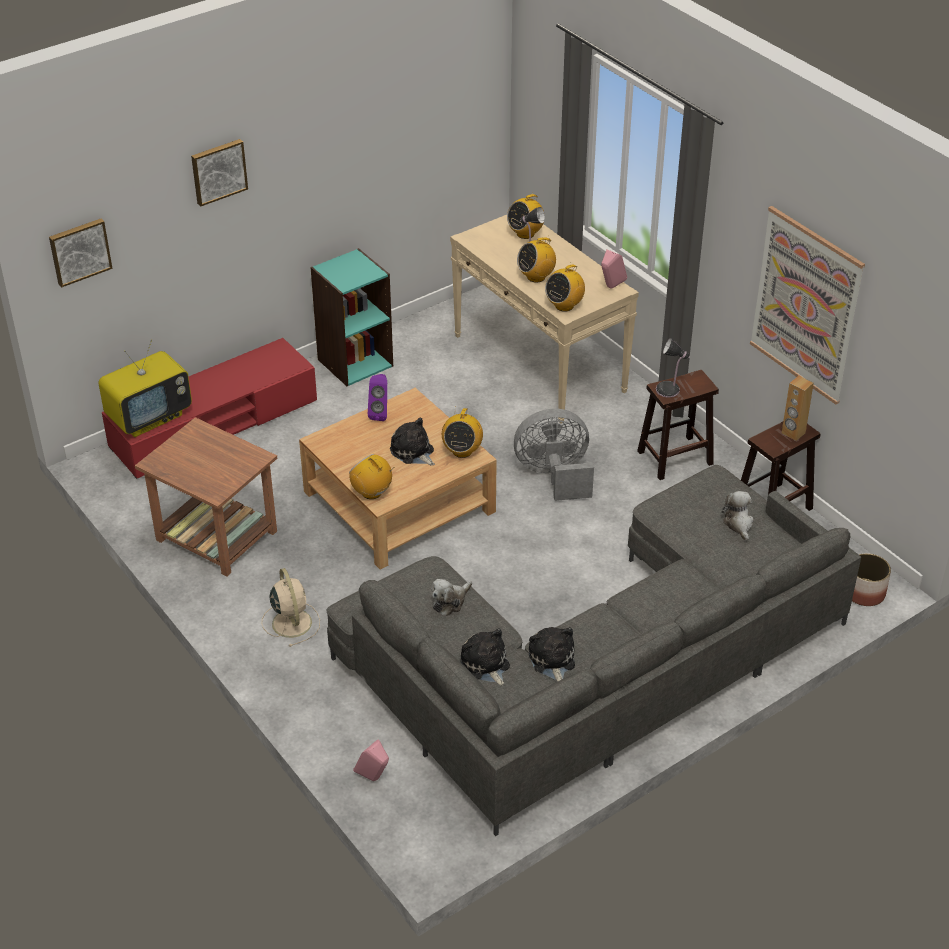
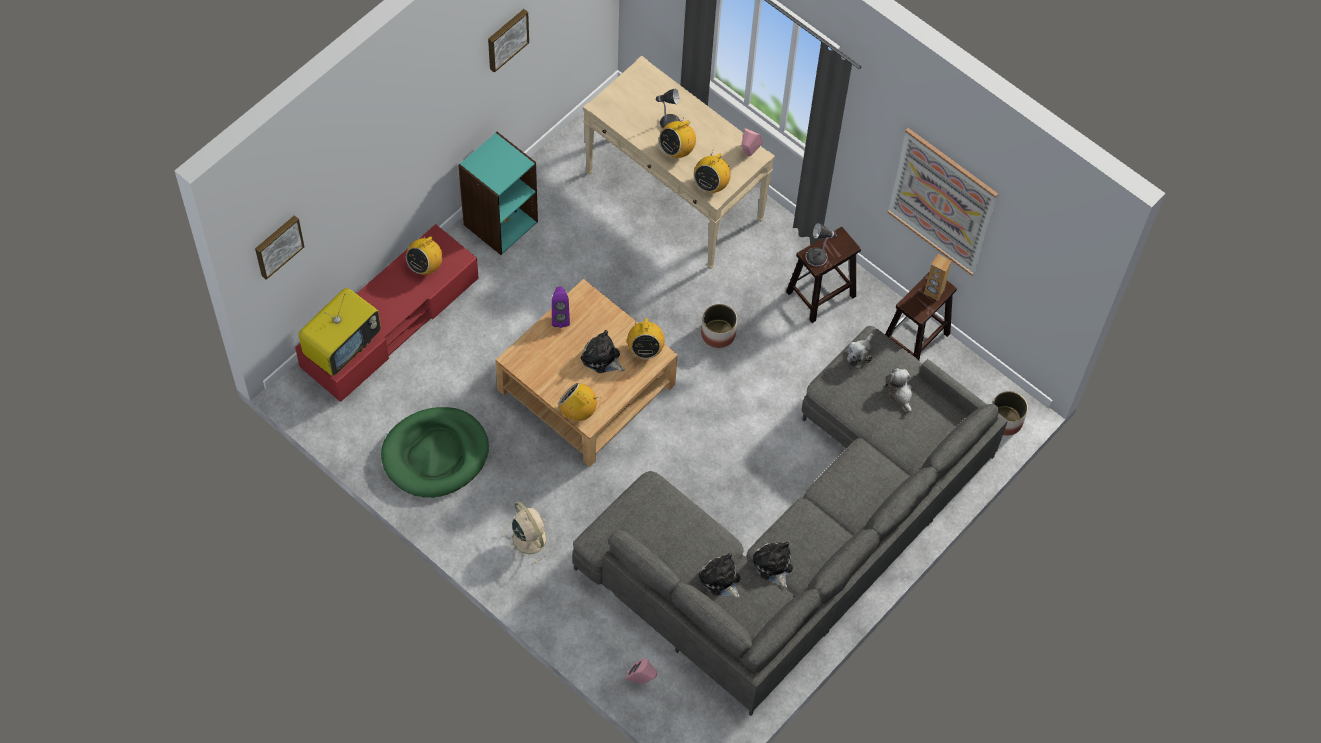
camera: 15 degrees left, 20 degrees up
brown side table [135,417,277,577] -> green dog bed [381,407,489,498]
picture [191,139,248,206] -> picture moved to [488,9,529,73]
plush toy [431,579,472,616] -> plush toy moved to [847,333,873,369]
radio [507,194,544,239] -> radio moved to [406,230,443,275]
grey fan [514,409,594,501] -> planter [701,304,737,348]

